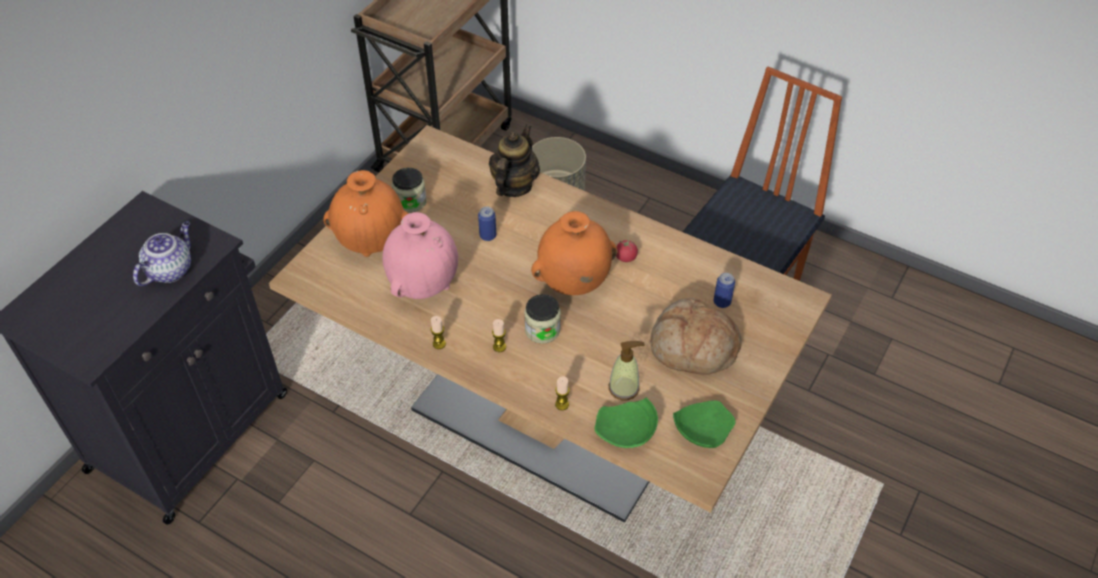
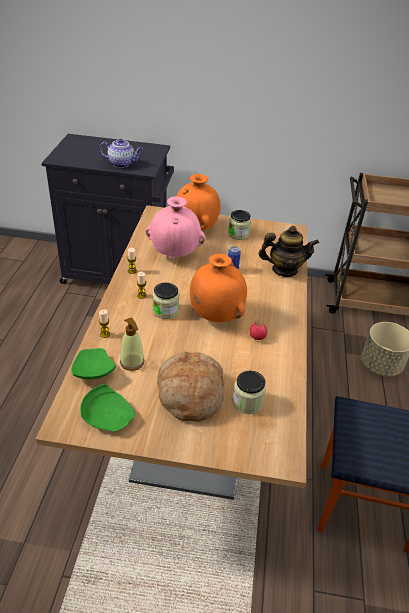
camera: 65 degrees right, 10 degrees down
can [714,273,735,308] -> jar [232,371,266,414]

